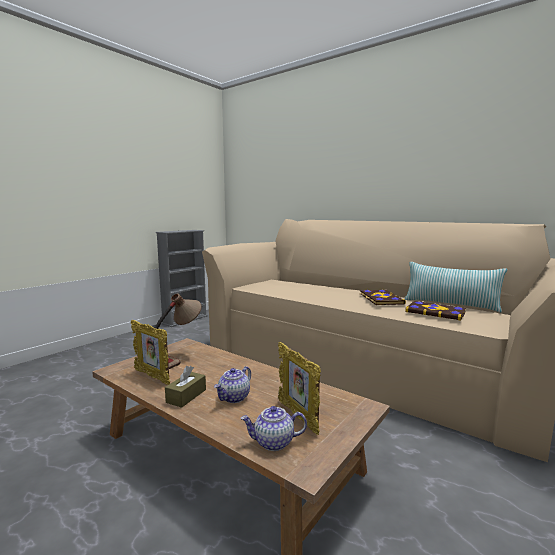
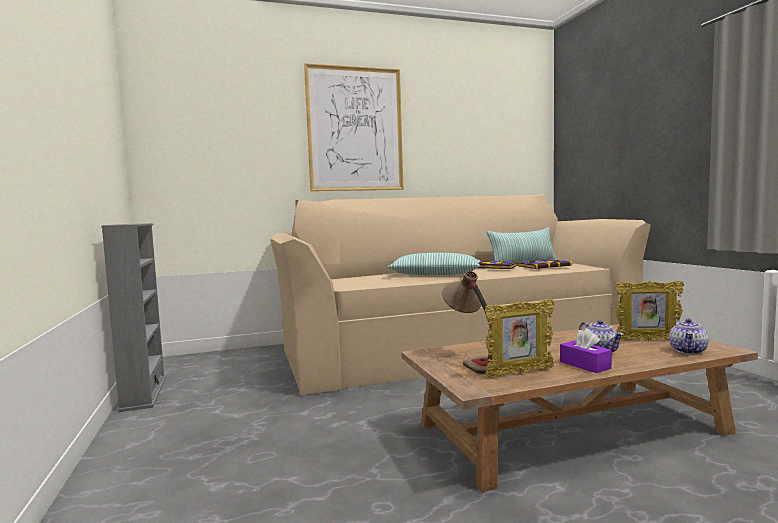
camera: 55 degrees left, 5 degrees down
brown tissue box [165,366,206,408] -> purple tissue box [560,328,612,373]
none -> picture [304,63,403,191]
none -> pillow [387,253,481,275]

